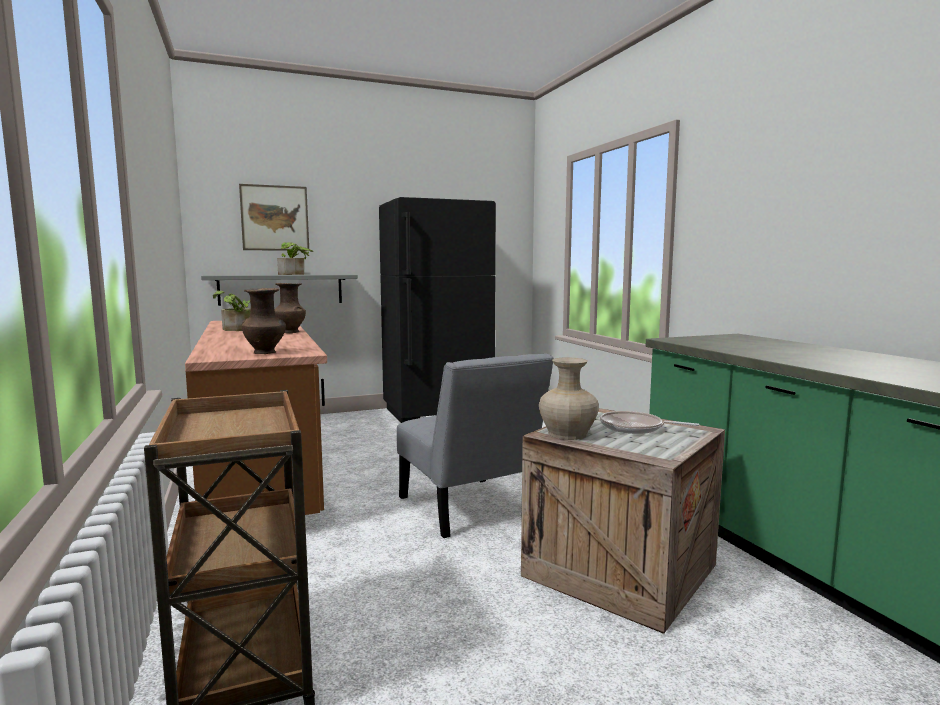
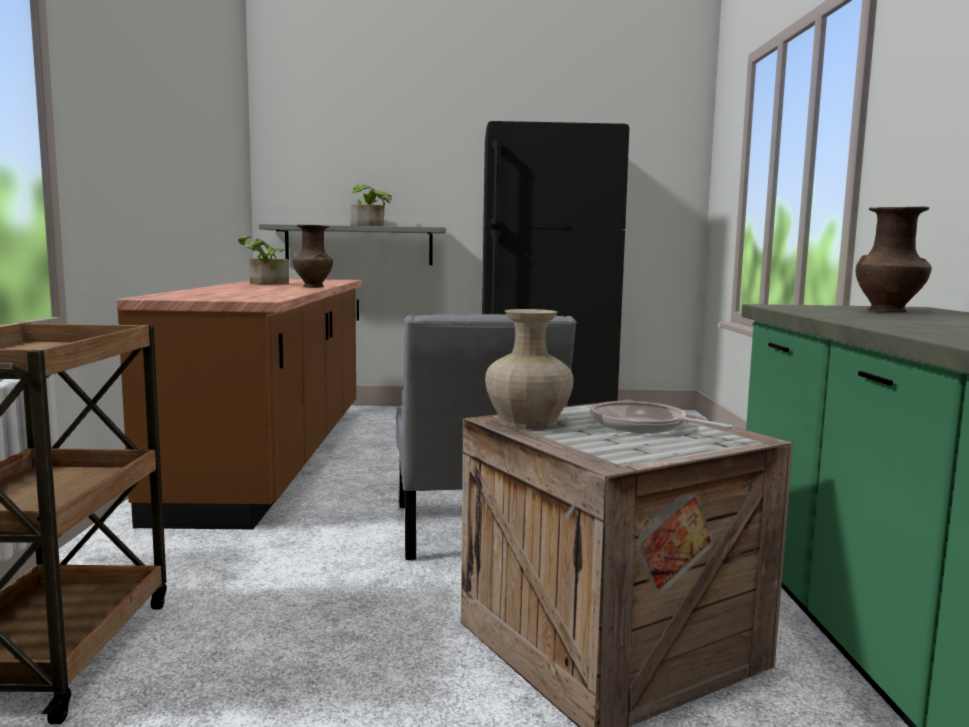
camera: 20 degrees right, 0 degrees up
picture [239,184,309,251] -> none
brown vase [242,288,286,354] -> brown vase moved to [856,207,932,313]

